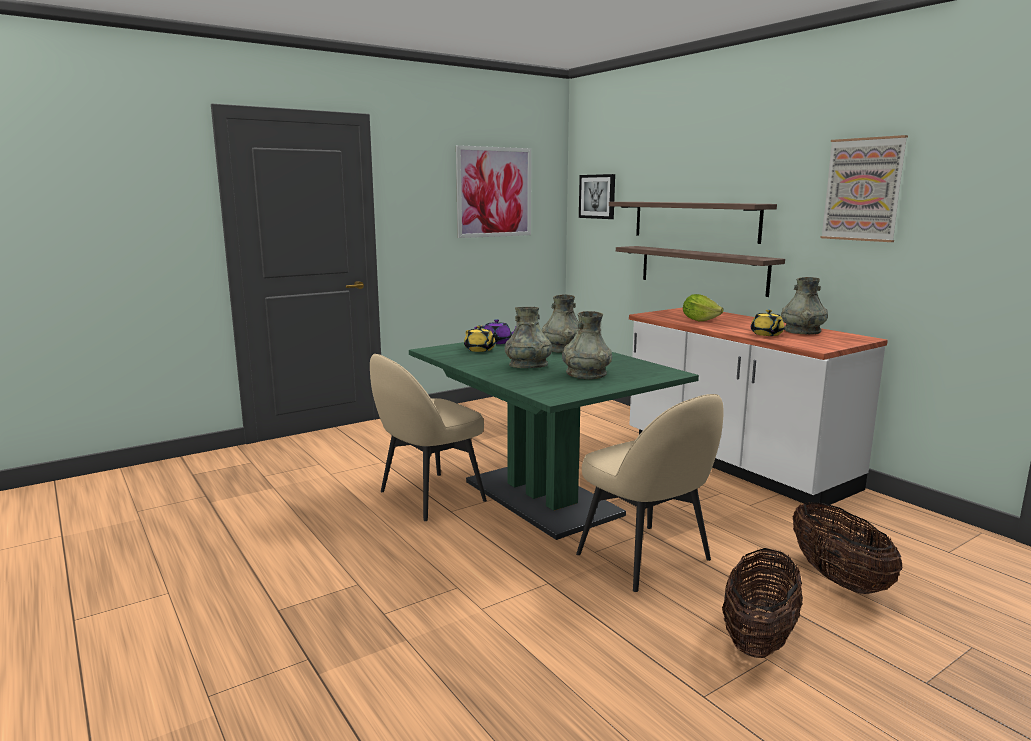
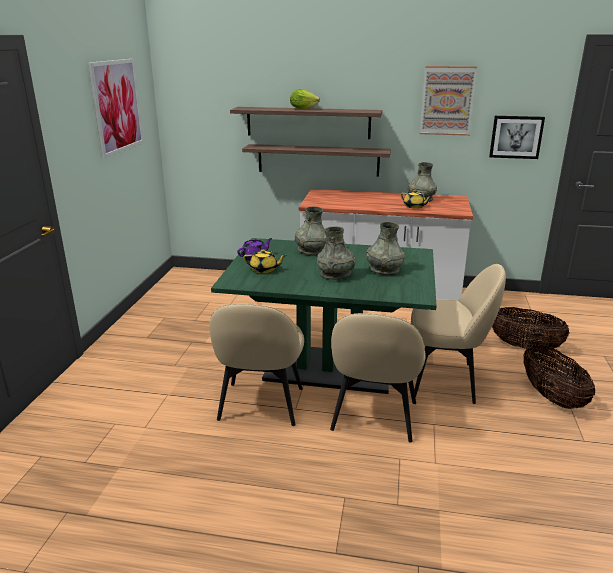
camera: 45 degrees left, 10 degrees up
picture [579,174,615,219] -> picture moved to [489,116,545,159]
lettuce [683,294,723,321] -> lettuce moved to [290,89,320,110]
none -> beige chair [330,313,426,443]

